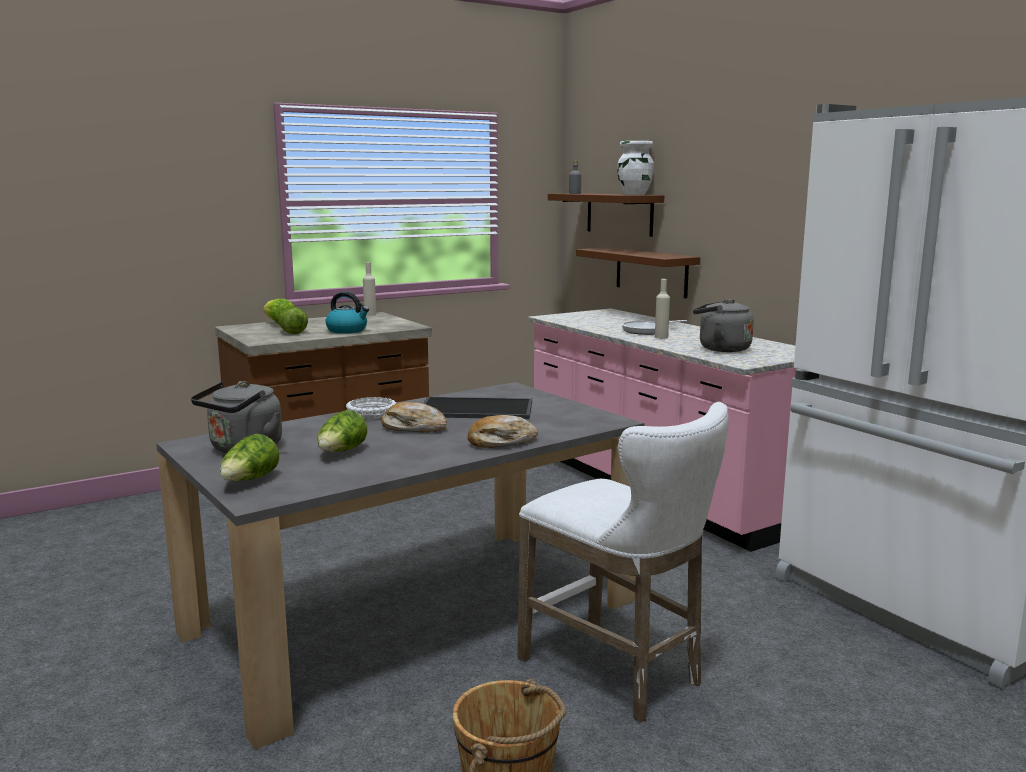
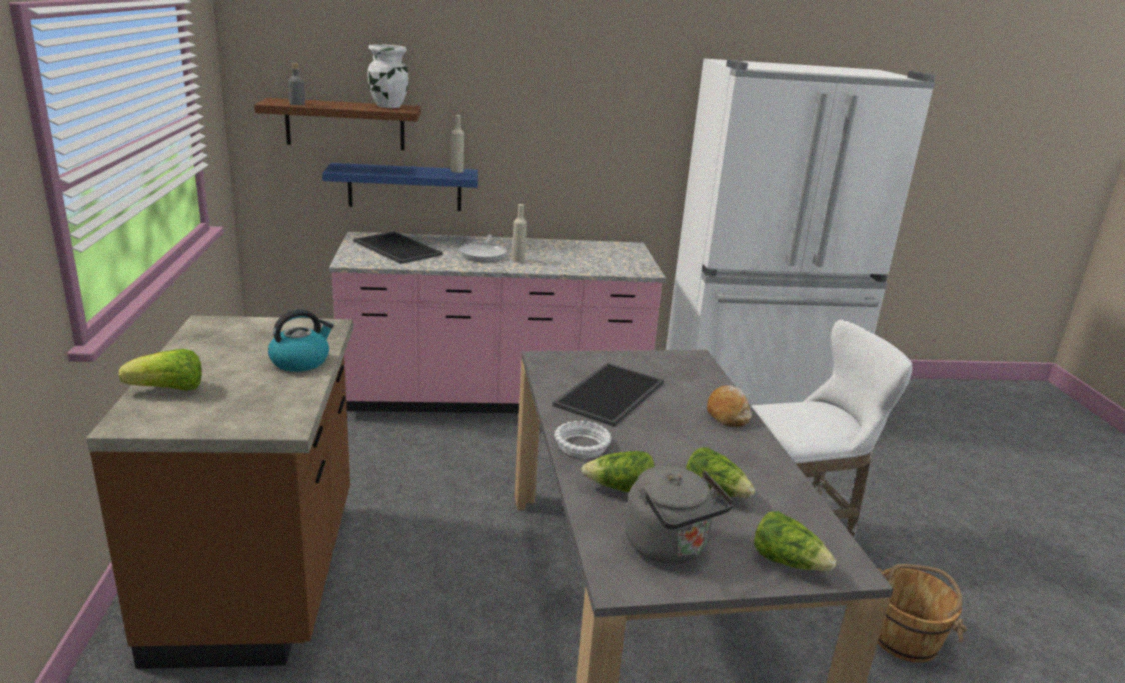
camera: 65 degrees left, 10 degrees up
lettuce [278,307,308,334] -> lettuce moved to [581,451,655,492]
beige bottle [363,262,376,316] -> beige bottle moved to [451,115,464,173]
bread [381,402,447,432] -> none
brown shelf [576,247,700,298] -> blue shelf [322,163,478,211]
grey kettle [693,299,754,352] -> none
none -> tray [353,232,443,264]

